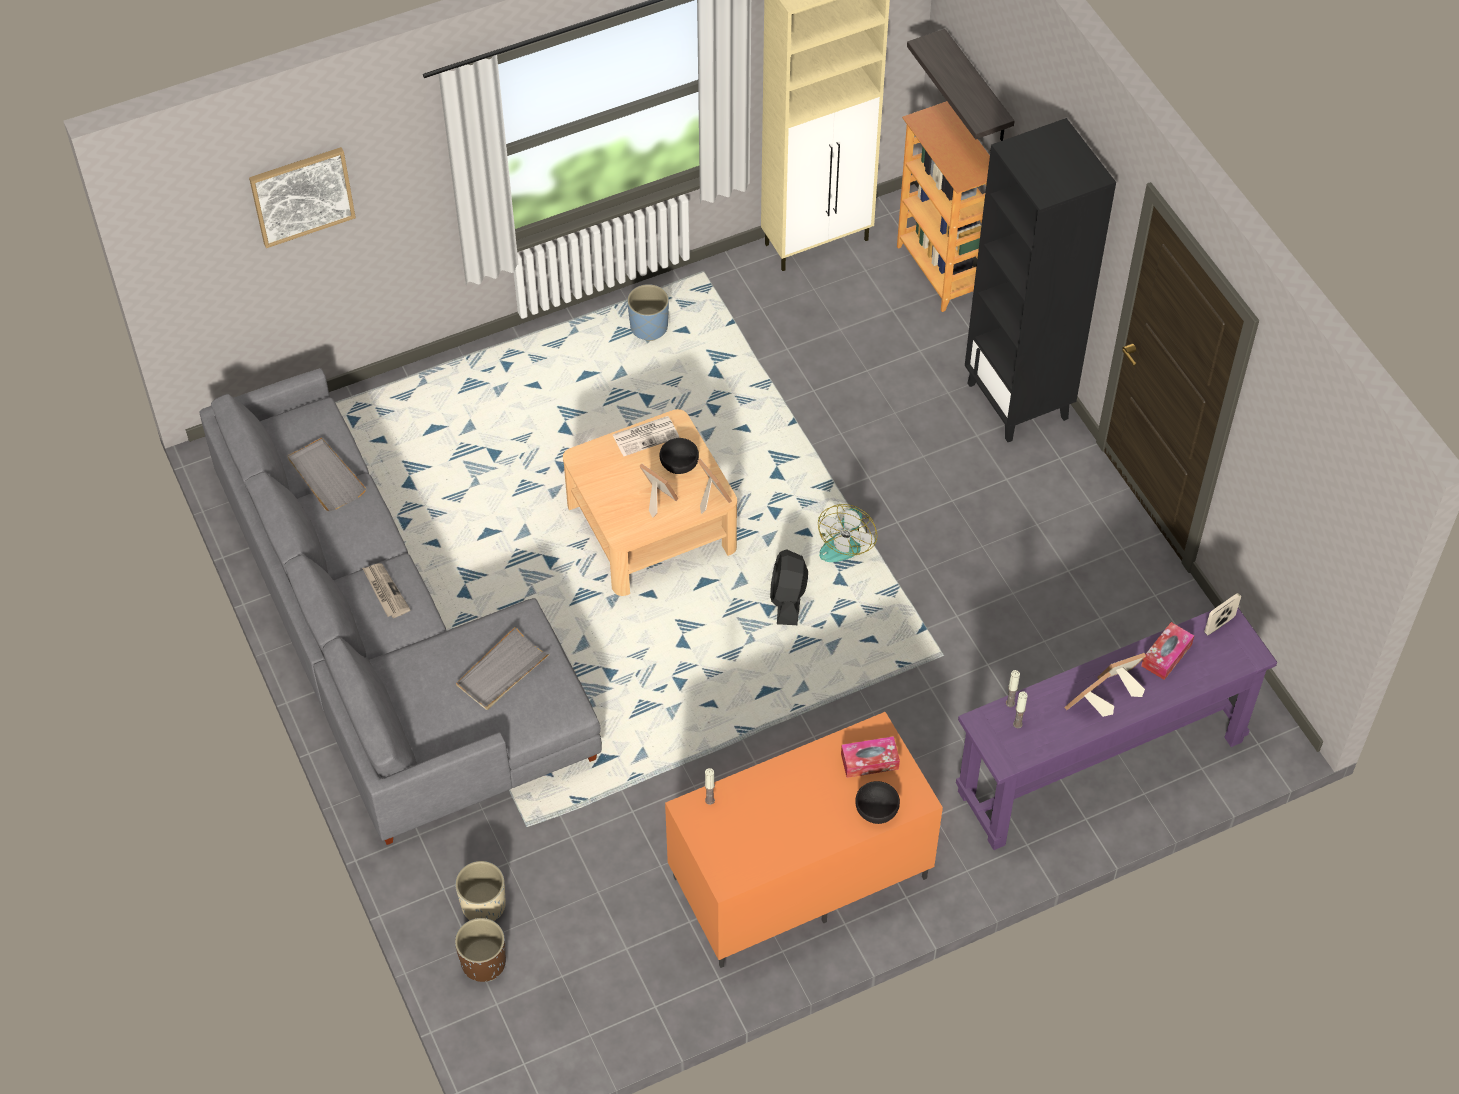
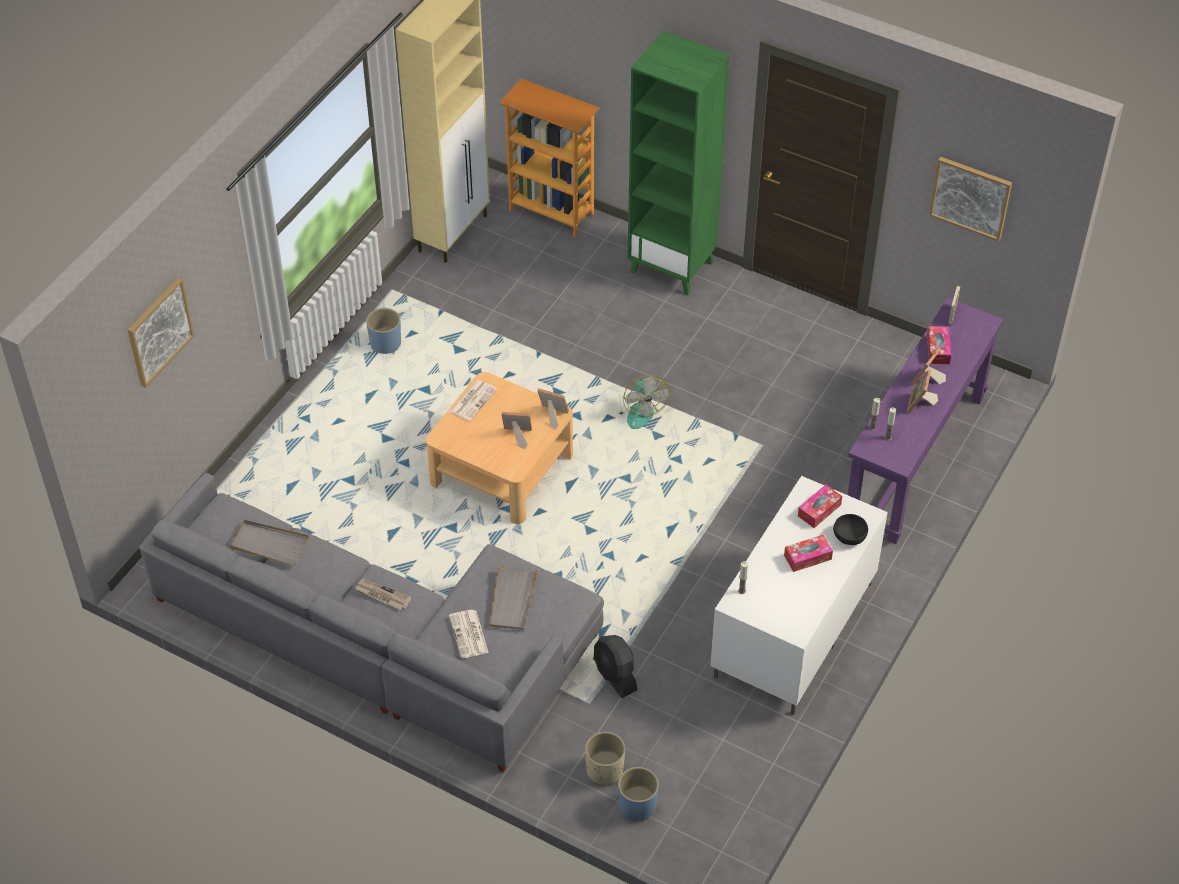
camera: 35 degrees left, 5 degrees down
brown planter [455,918,506,982] -> blue planter [618,767,659,821]
black bowl [660,438,699,474] -> none
orange tv stand [665,712,943,968] -> white tv stand [710,476,888,715]
black fan [770,549,808,625] -> black fan moved to [593,635,637,698]
shelf [907,29,1014,141] -> none
black bookcase [965,118,1116,442] -> green bookcase [628,31,729,296]
none -> newspaper [449,610,489,658]
none -> tissue box [784,535,833,572]
none -> picture [929,157,1012,242]

